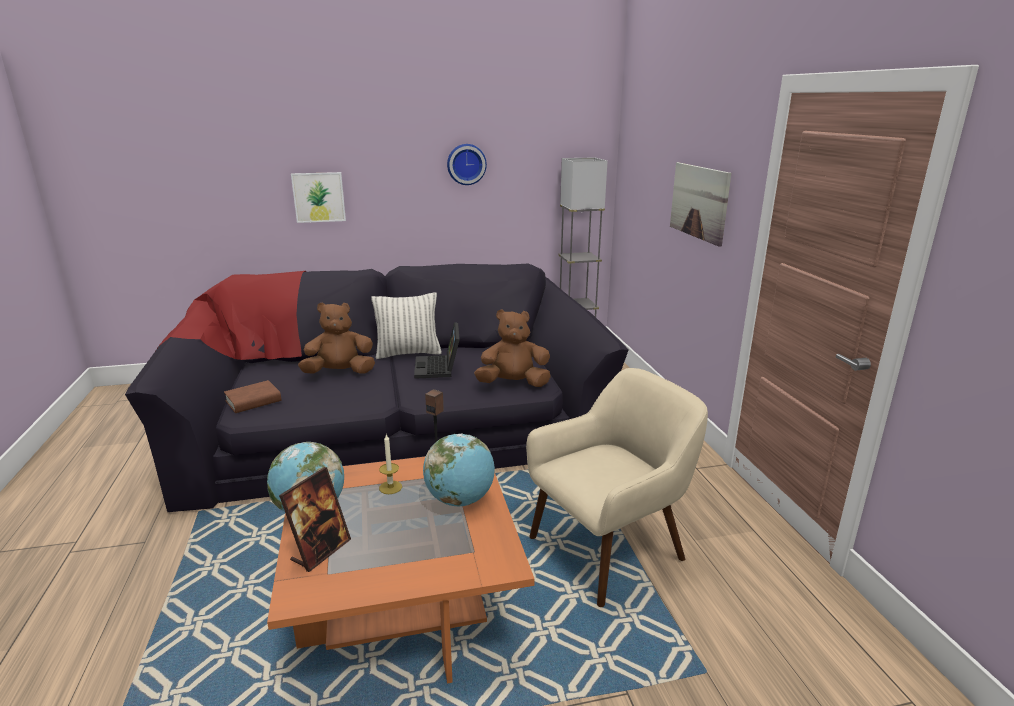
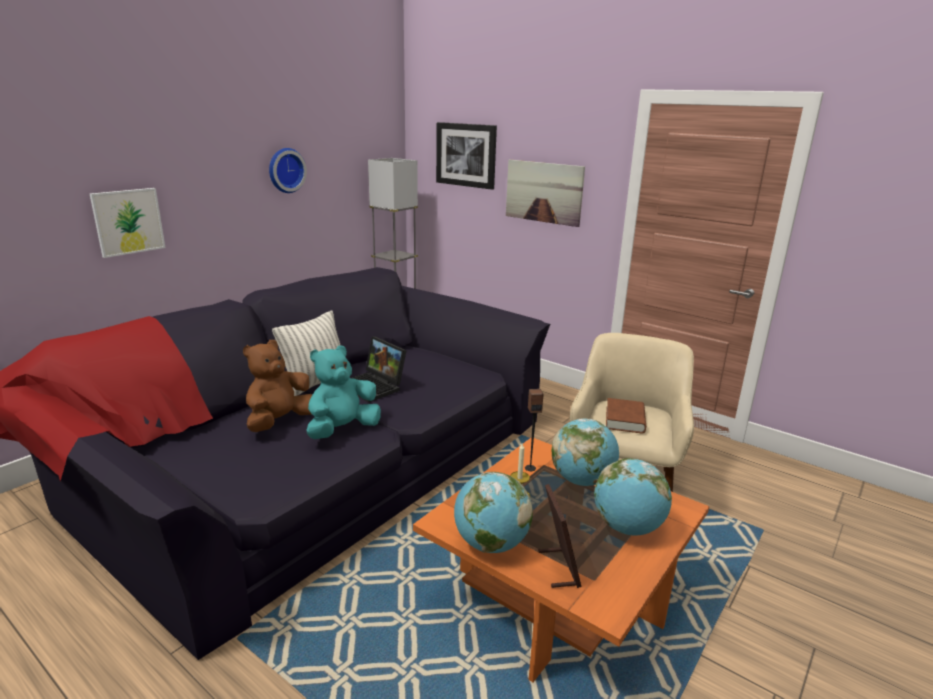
camera: 40 degrees left, 0 degrees up
brown book [224,380,281,413] -> brown book moved to [606,398,646,434]
brown plush toy [474,309,551,387] -> none
none -> turquoise plush toy [306,345,381,439]
none -> picture [436,122,497,190]
none -> globe [594,458,672,536]

